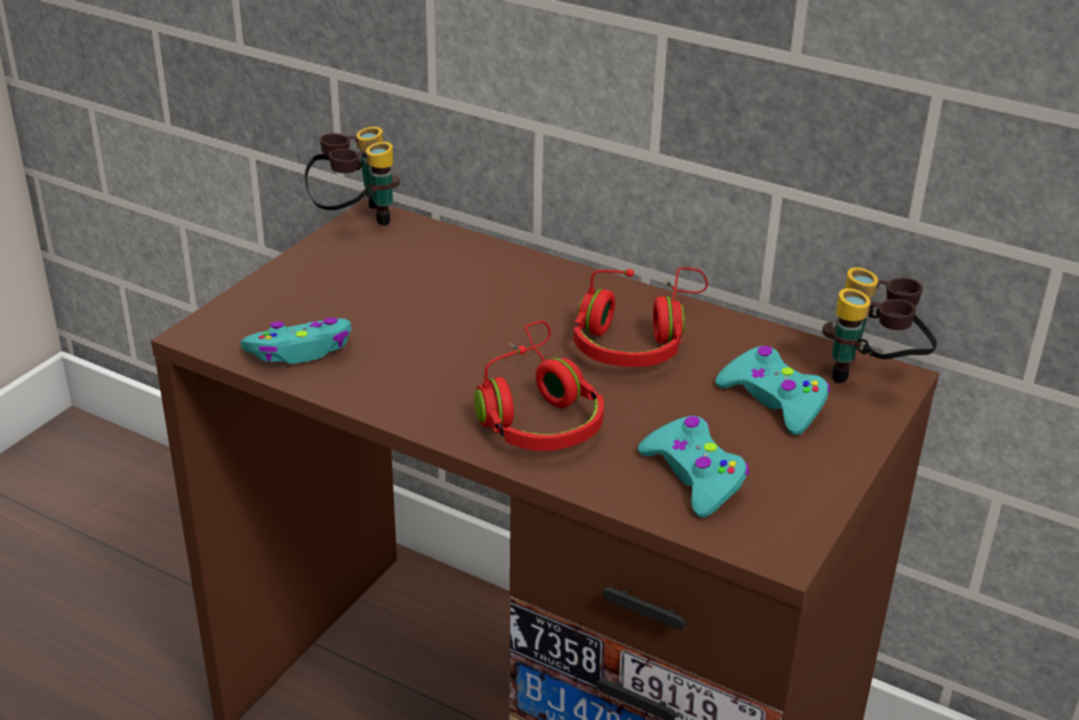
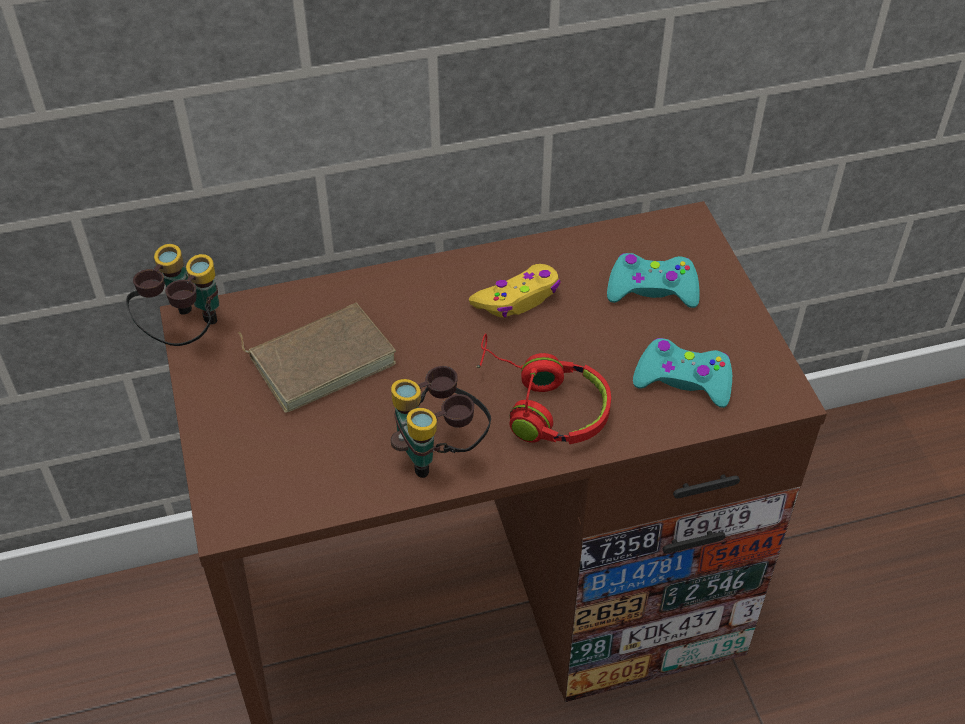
camera: 45 degrees left, 15 degrees up
turquoise game controller [240,317,352,364] -> none
red headphones [573,267,708,367] -> yellow game controller [469,264,561,317]
binoculars [822,267,937,383] -> binoculars moved to [391,366,491,478]
none -> brown book [237,303,396,412]

